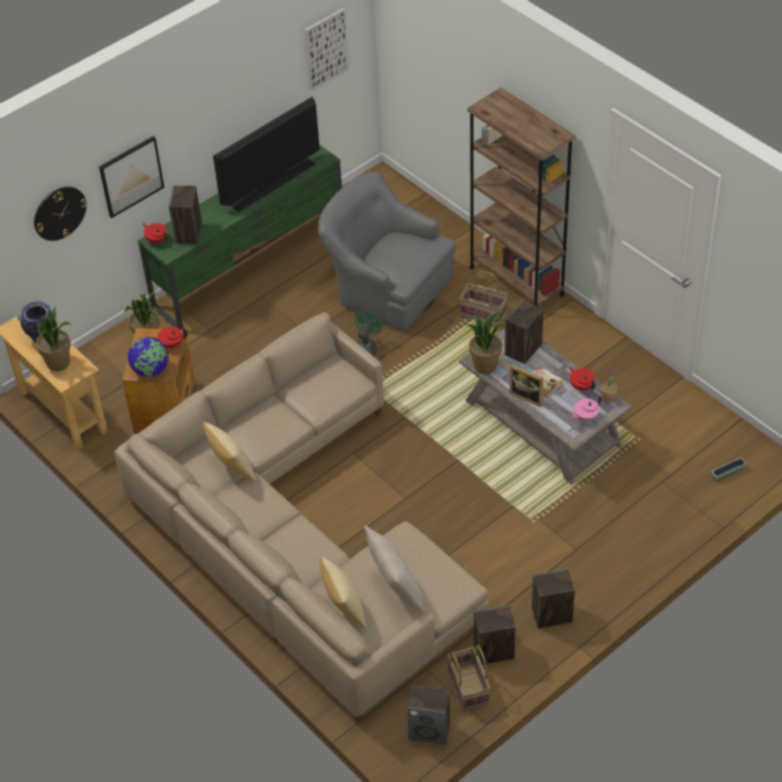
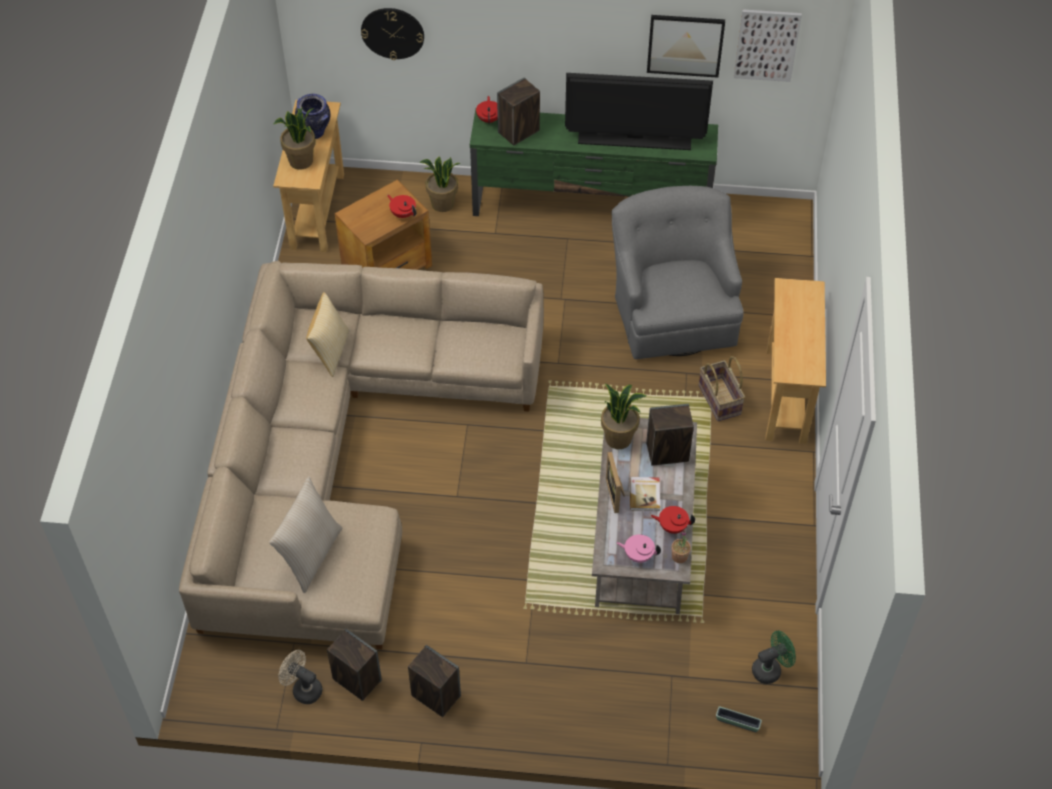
camera: 45 degrees right, 5 degrees up
picture [99,136,164,218] -> picture moved to [647,15,725,78]
globe [128,337,169,377] -> none
pillow [319,556,366,629] -> none
green fan [354,311,383,356] -> green fan moved to [752,630,796,684]
speaker [407,685,450,745] -> none
basket [447,645,490,711] -> beige fan [278,650,323,704]
brown bookcase [467,88,575,306] -> beige console table [766,278,826,444]
red teapot [569,366,595,390] -> red teapot turned 90 degrees counterclockwise [651,506,695,534]

